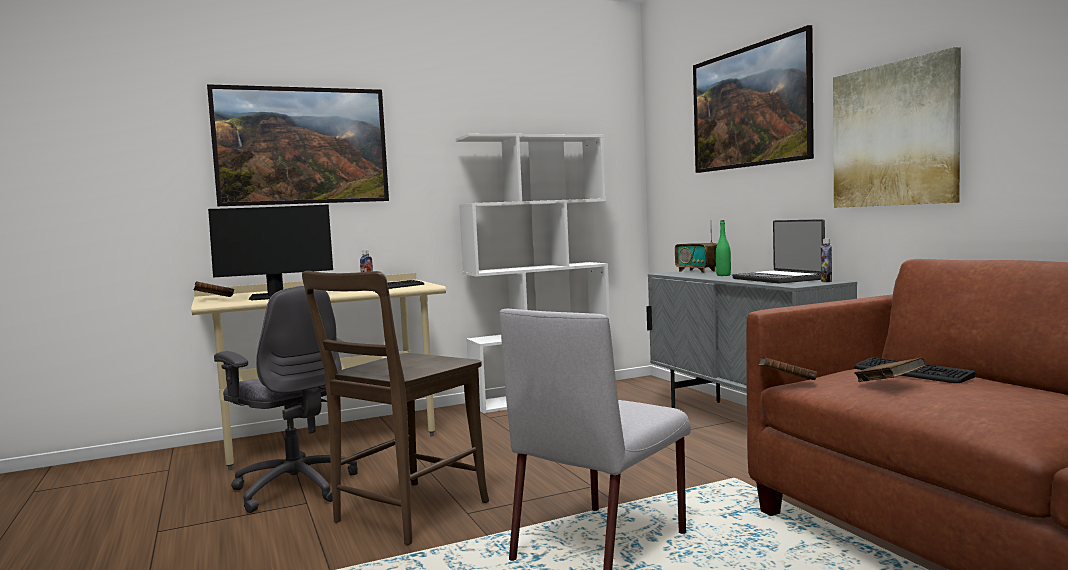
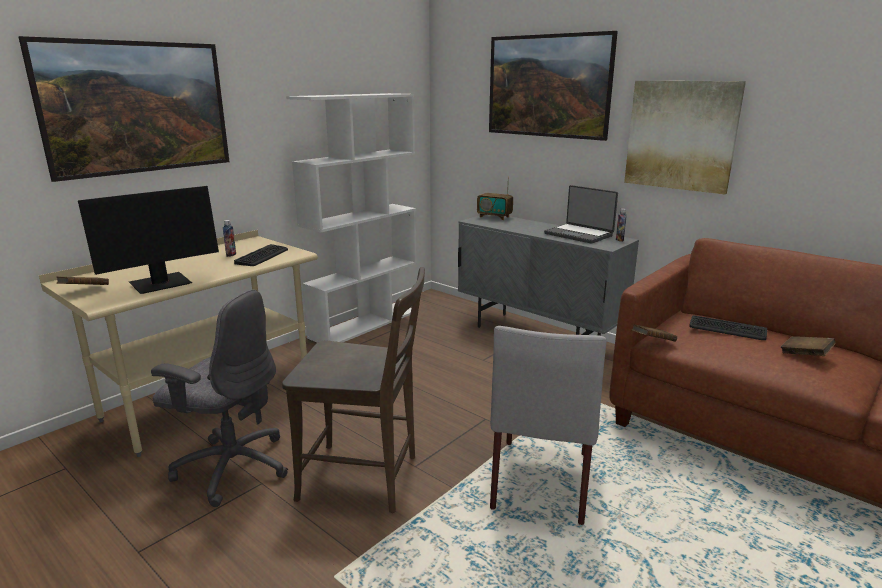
camera: 25 degrees left, 15 degrees up
brown chair [302,271,489,545] -> brown chair turned 90 degrees counterclockwise [282,267,425,513]
green bottle [716,220,731,276] -> none
brown book [854,358,926,382] -> brown book moved to [781,336,836,356]

